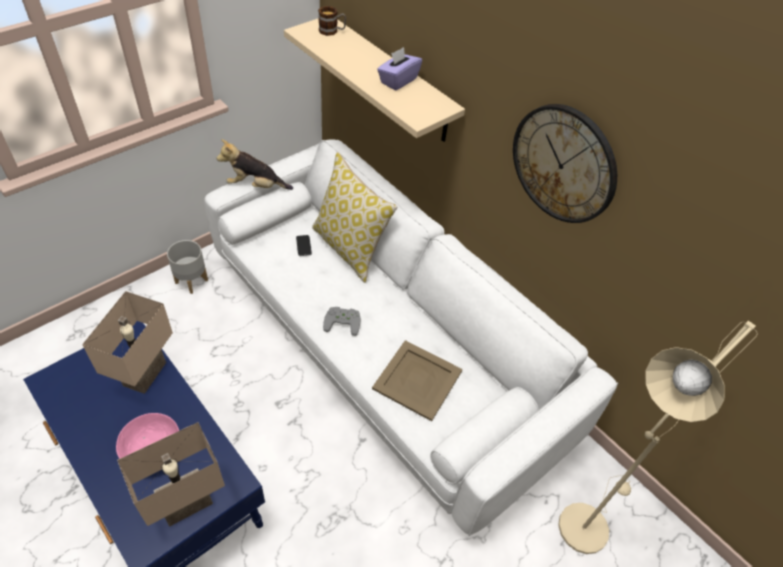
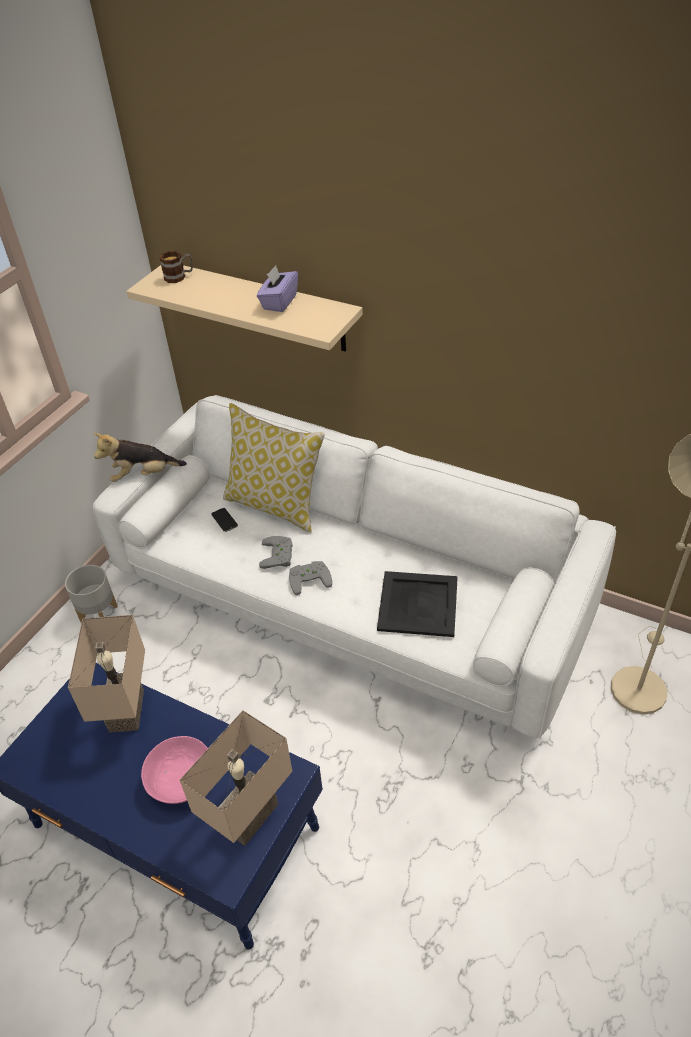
camera: 15 degrees left, 5 degrees down
beige tray [372,340,463,421] -> black tray [377,571,458,637]
wall clock [513,104,617,223] -> none
none -> grey game controller [259,536,293,569]

